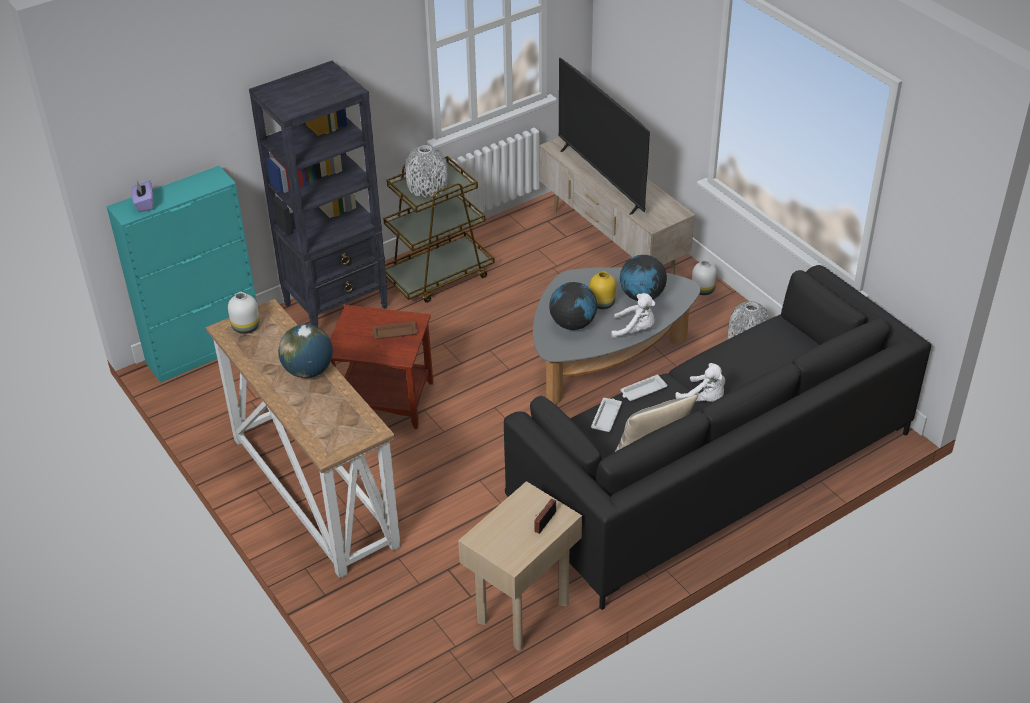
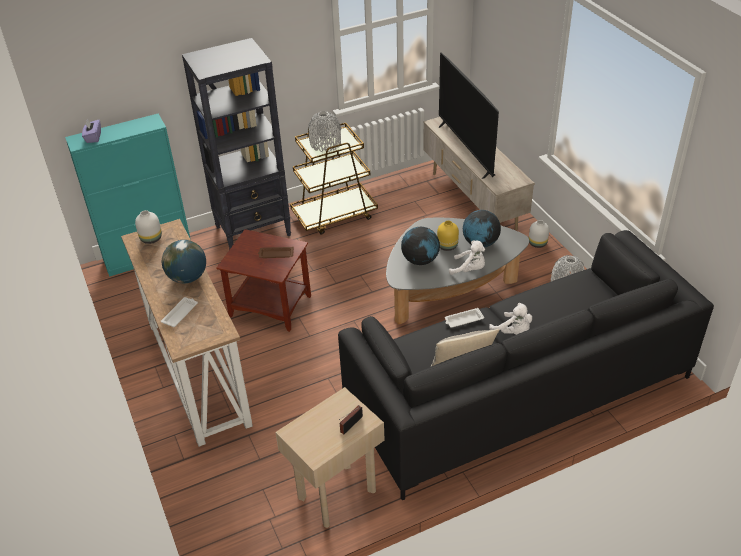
camera: 10 degrees right, 0 degrees up
white tray [591,398,622,432] -> white tray moved to [161,297,198,327]

